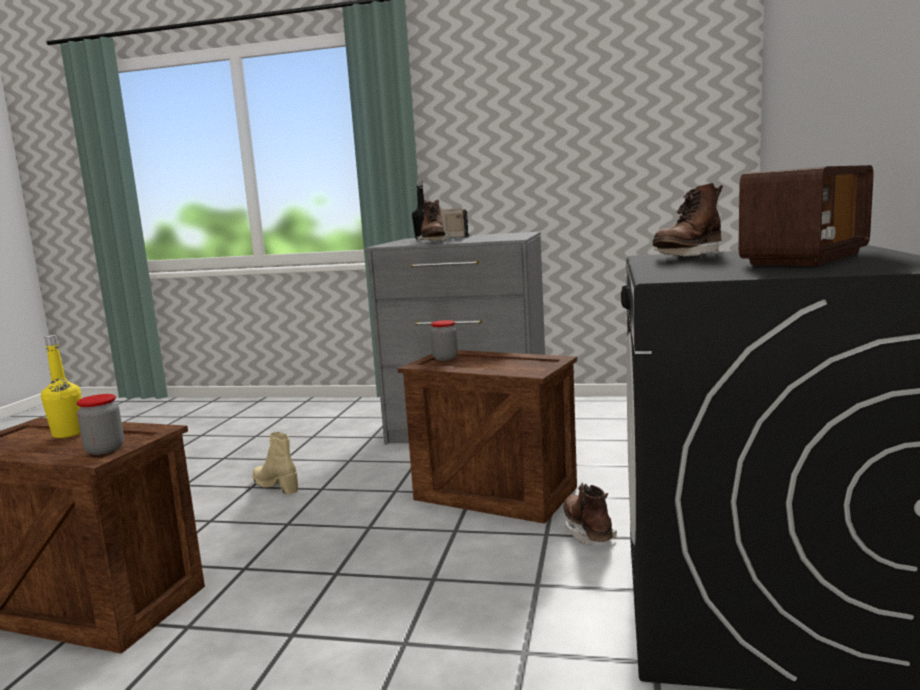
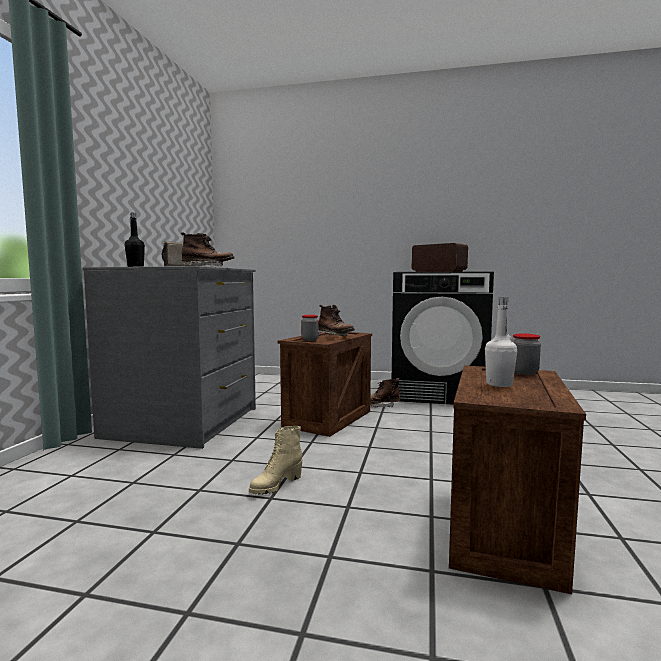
camera: 90 degrees left, 5 degrees down
yellow bottle [41,335,82,438] -> white bottle [485,297,517,387]
brown boot [653,183,723,257] -> brown boot moved to [319,305,355,336]

